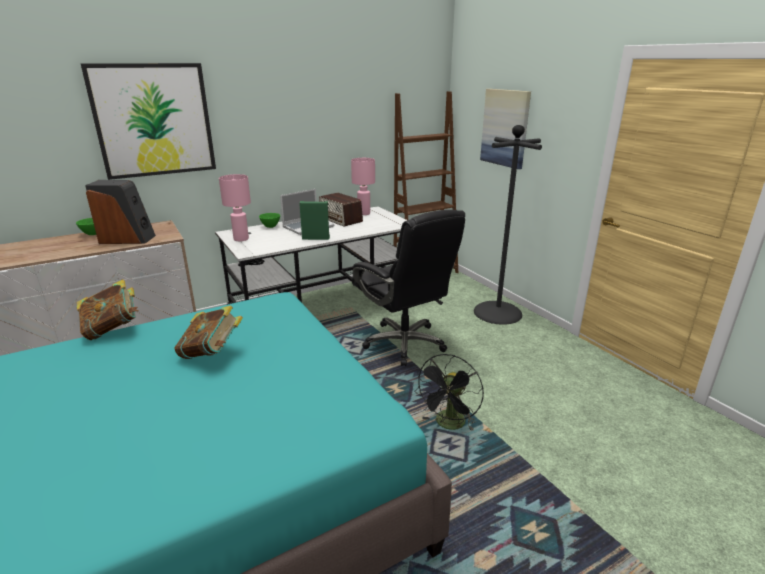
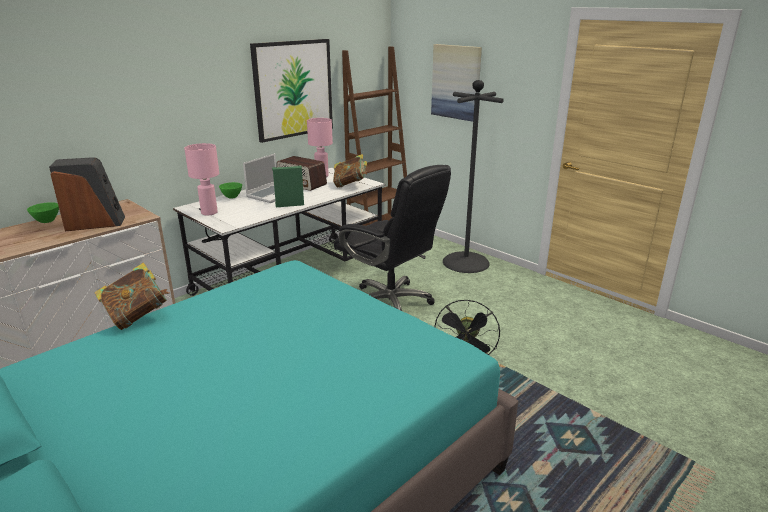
camera: 15 degrees left, 0 degrees up
picture [81,63,216,180] -> picture moved to [250,39,333,143]
book [174,305,243,359] -> book moved to [333,154,367,188]

